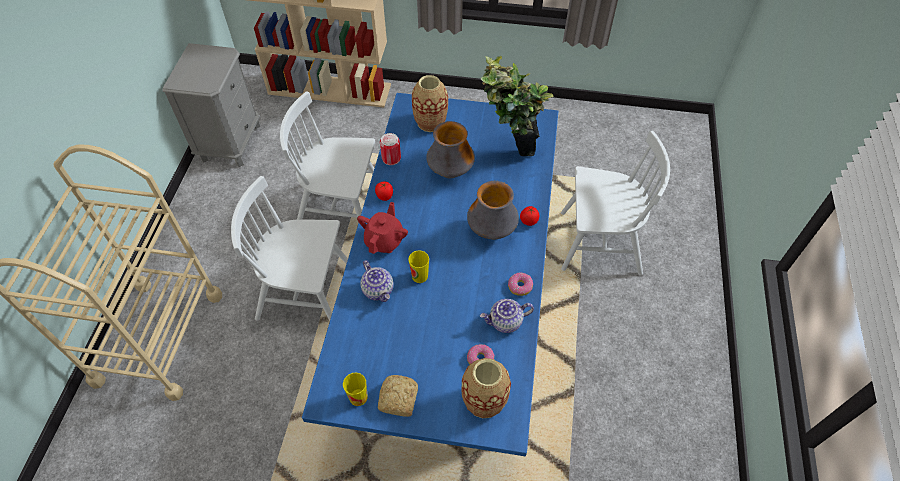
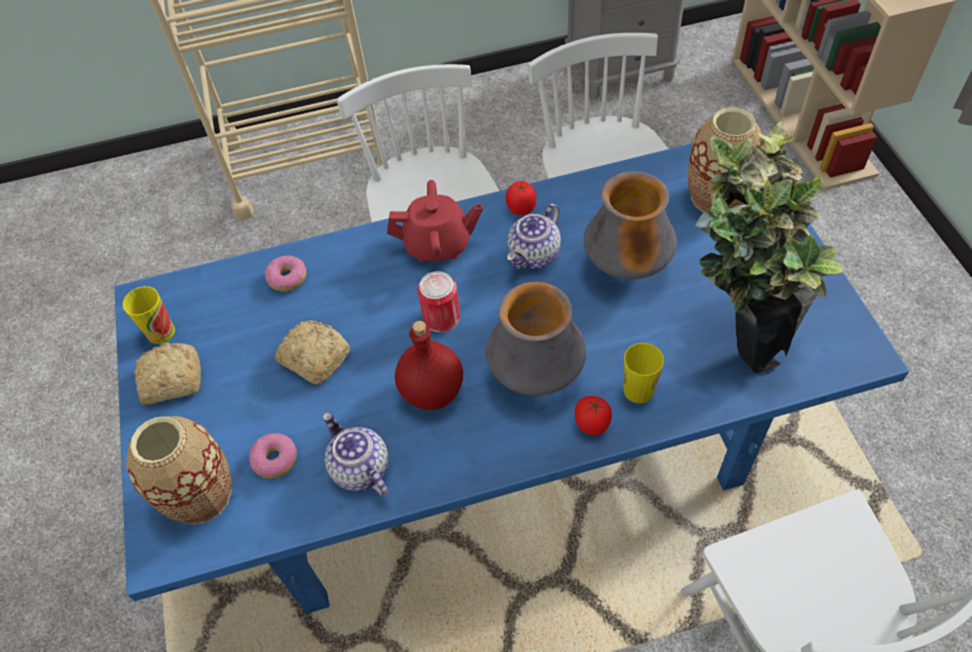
camera: 70 degrees right, 0 degrees up
teapot [360,260,393,302] -> teapot moved to [507,203,561,270]
can [380,133,401,165] -> can moved to [417,271,460,332]
cup [408,250,429,283] -> cup moved to [624,343,664,403]
donut [508,273,533,296] -> donut moved to [265,256,307,291]
none -> bread [275,320,350,385]
none -> red bottle [395,321,463,410]

